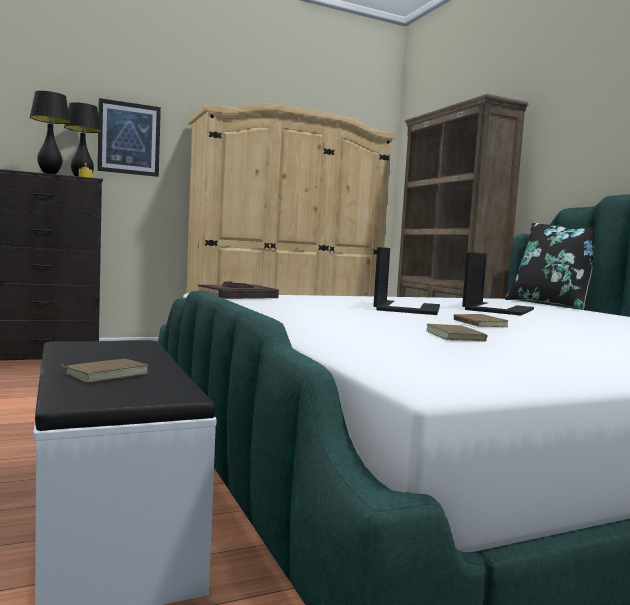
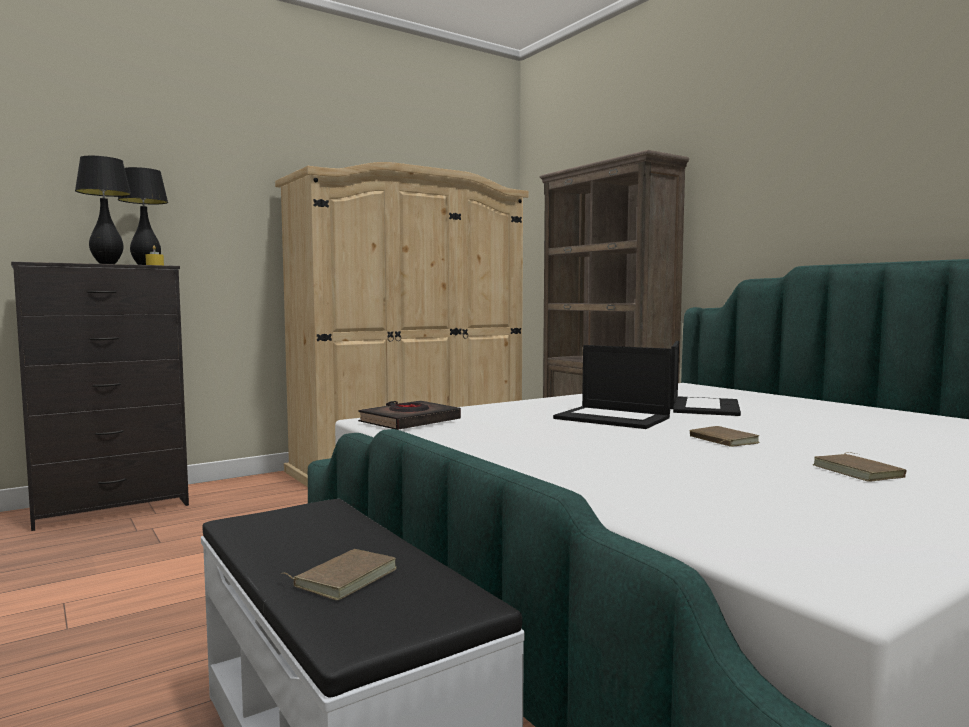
camera: 10 degrees left, 0 degrees up
picture [97,98,161,177] -> none
laptop [373,247,440,315] -> laptop turned 120 degrees clockwise [553,345,672,429]
brown book [426,324,488,342] -> brown book moved to [813,452,907,482]
black pillow [505,222,595,310] -> none

